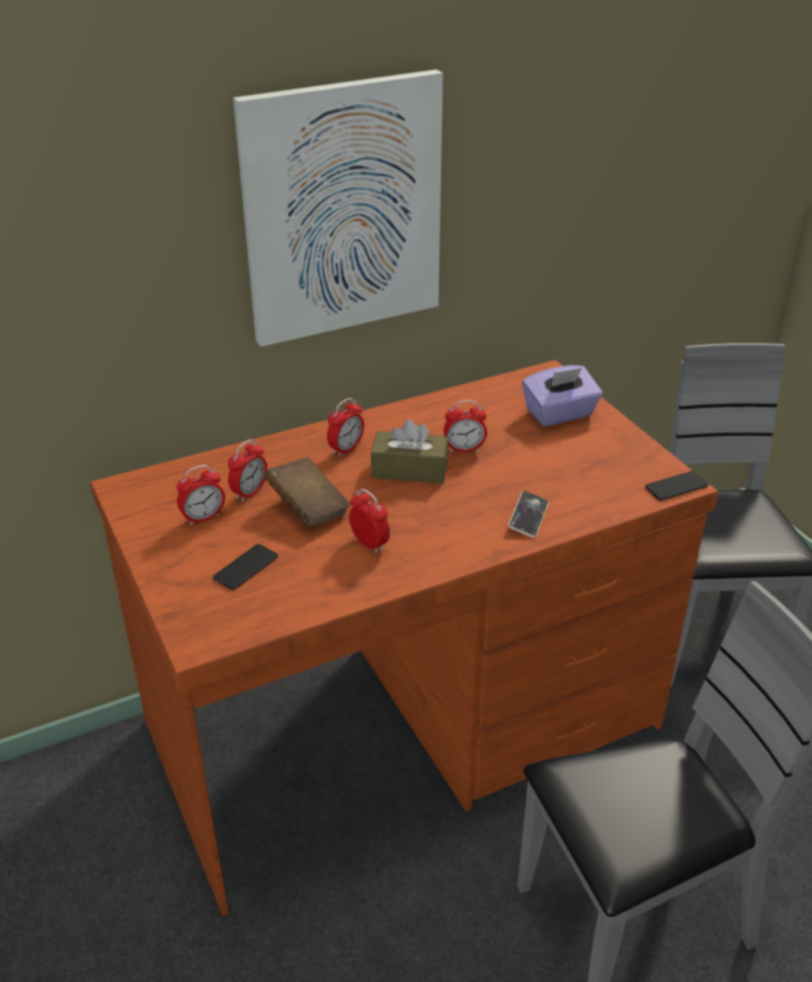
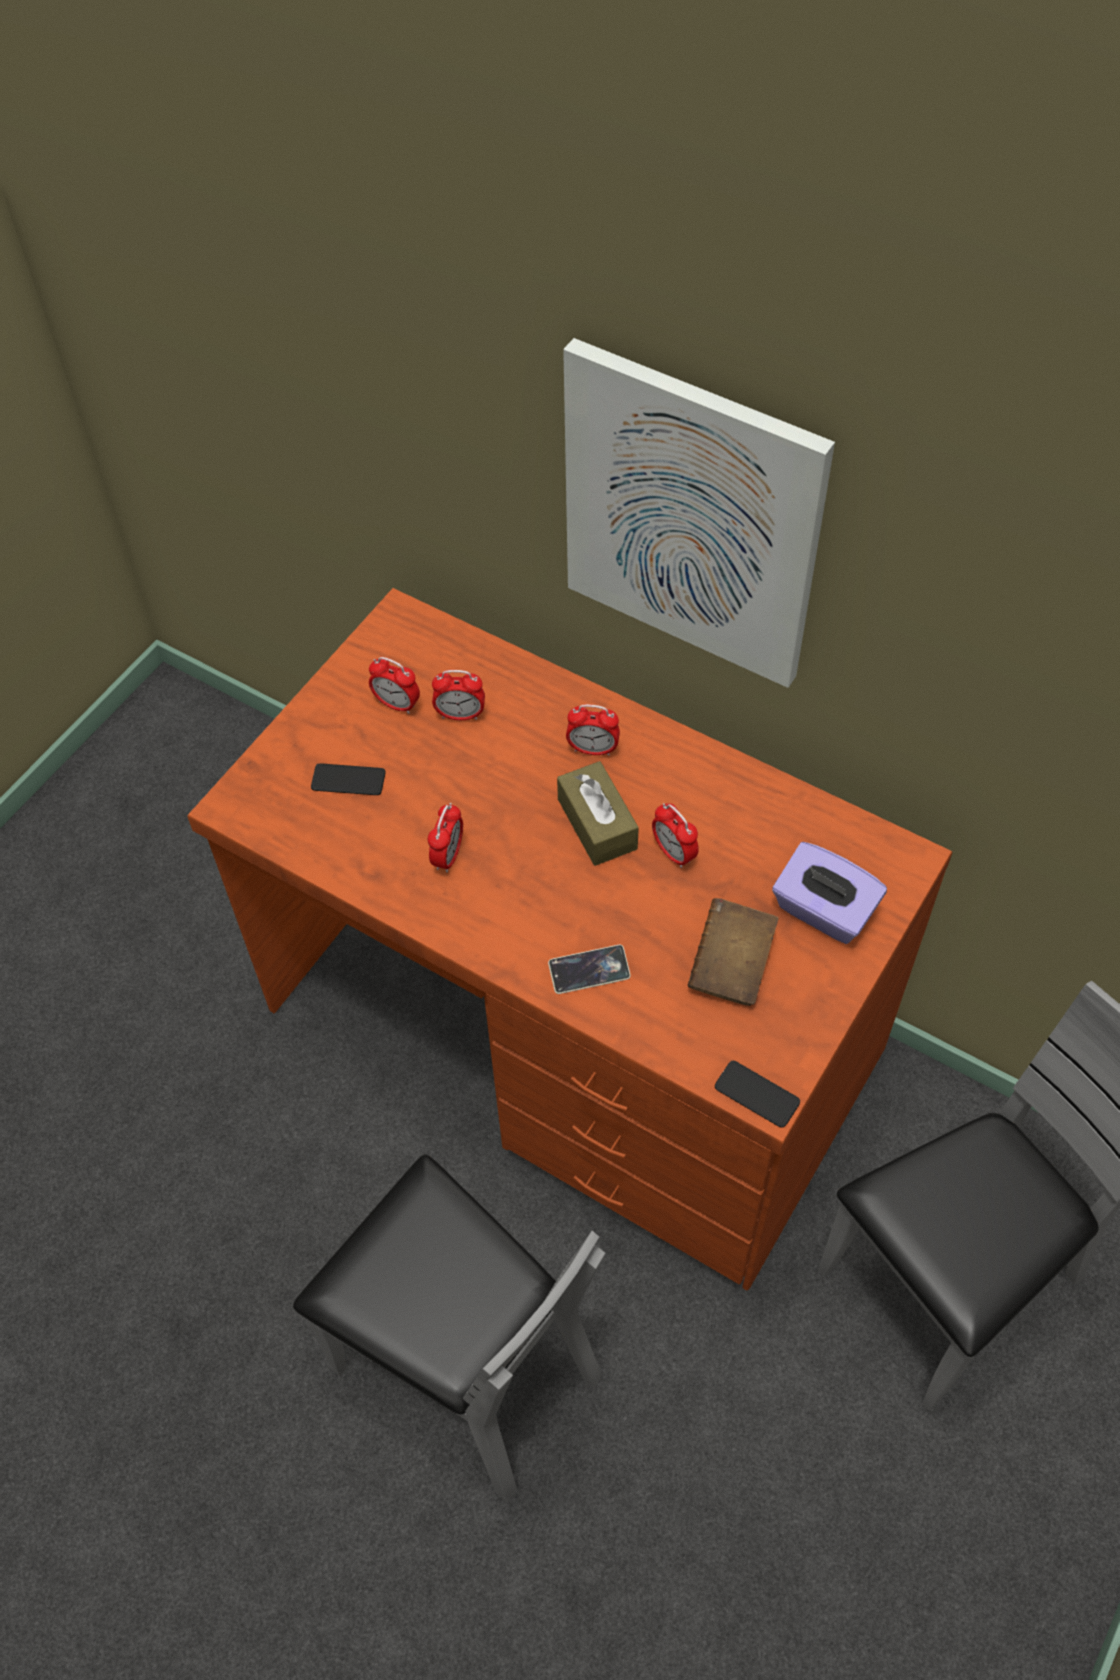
camera: 60 degrees right, 20 degrees up
brown book [264,457,350,528] -> brown book moved to [688,898,778,1006]

